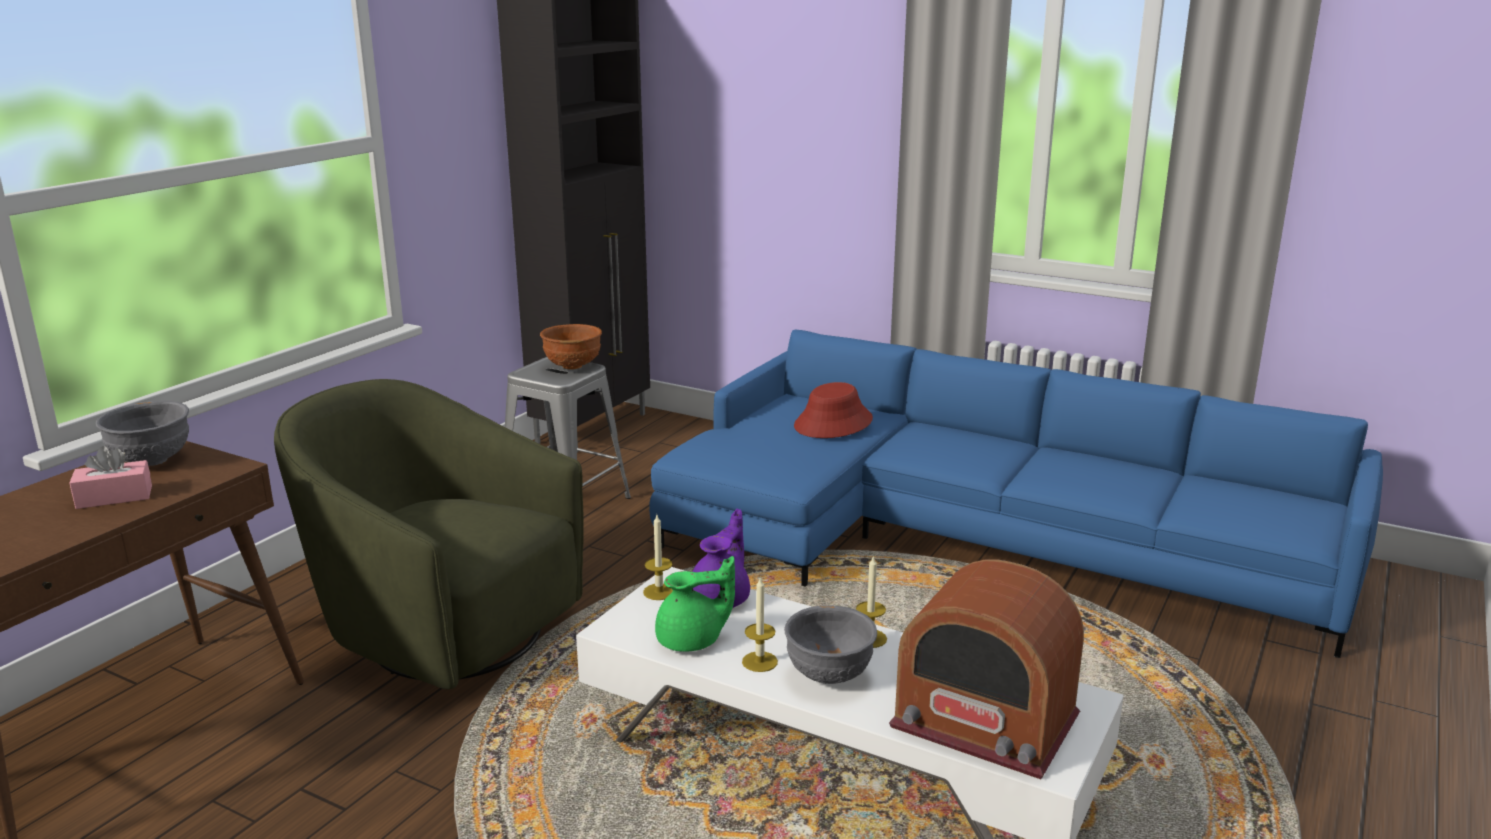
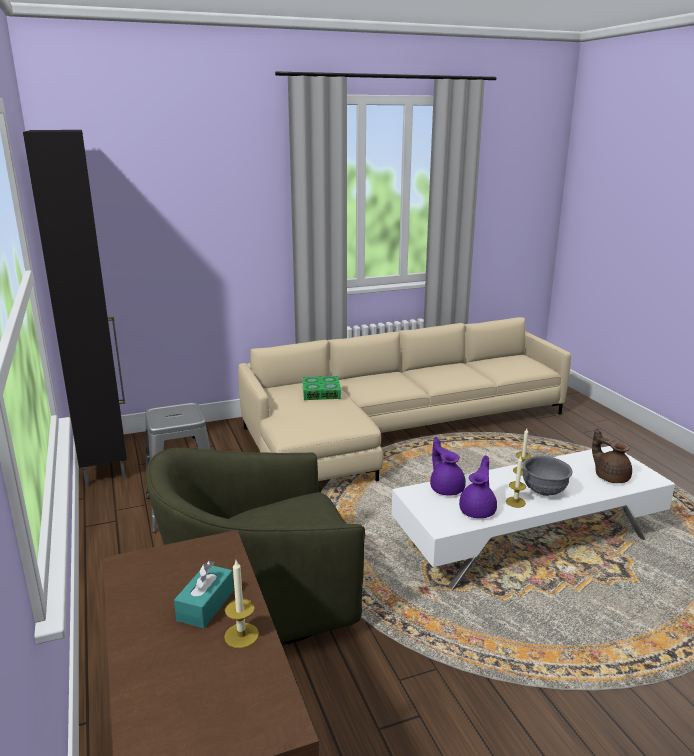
camera: 50 degrees left, 0 degrees up
pink tissue box [69,446,152,509] -> turquoise tissue box [174,560,234,628]
grey bowl [96,401,189,466] -> none
brown bowl [540,324,602,370] -> none
candle [643,515,673,600] -> candle moved to [224,560,259,648]
blue sofa [649,330,1383,658] -> beige sofa [238,317,571,481]
green teapot [655,556,735,652] -> purple teapot [459,455,497,518]
red hat [794,382,873,438] -> book [302,376,341,400]
radio [889,559,1084,779] -> brown teapot [592,428,632,483]

